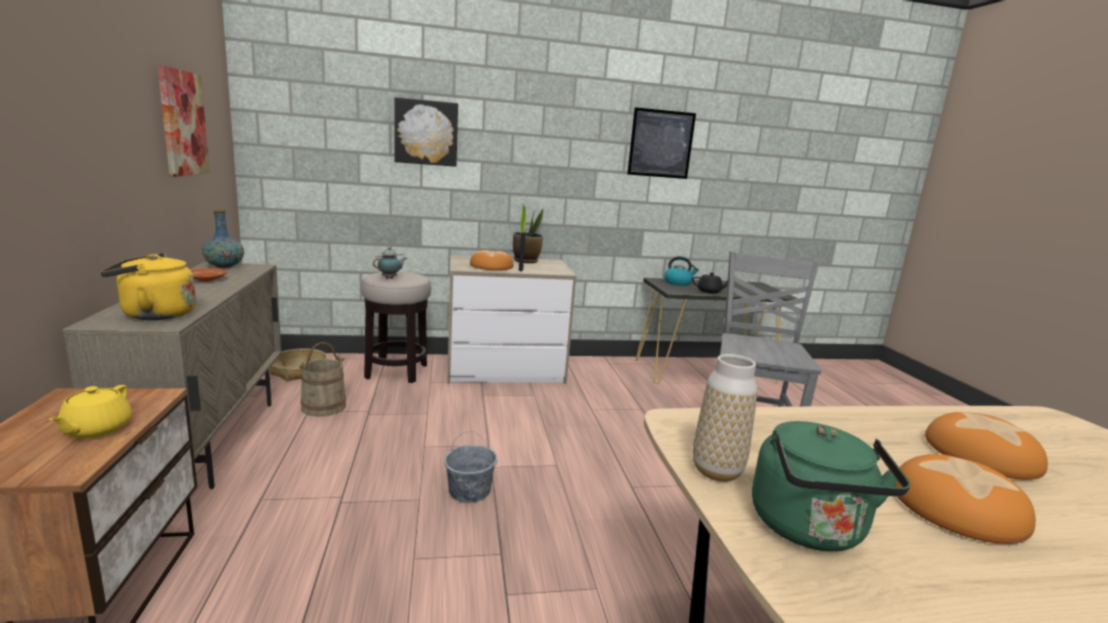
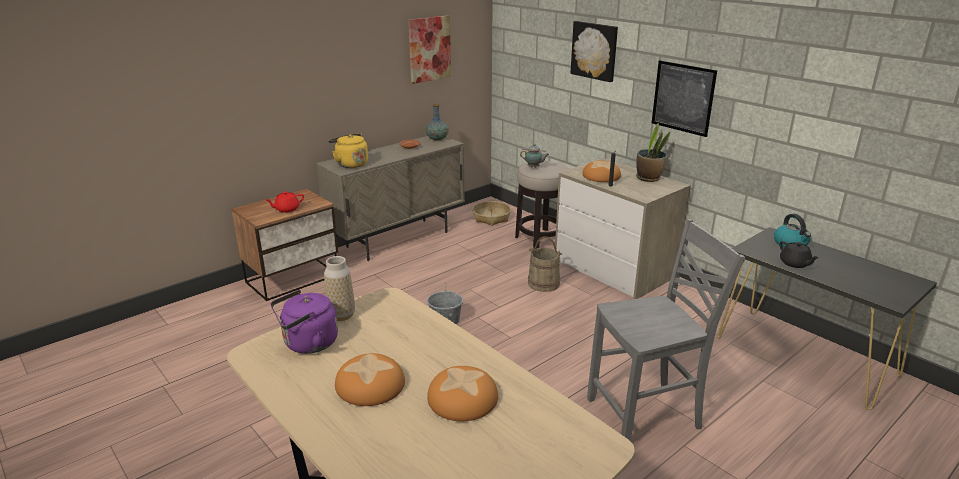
camera: 60 degrees right, 10 degrees up
yellow teapot [49,385,132,439] -> red teapot [266,191,304,213]
beige bucket [299,342,346,417] -> beige bucket moved to [528,236,562,292]
picture [627,107,696,179] -> picture moved to [652,60,717,137]
green kettle [752,421,910,551] -> purple kettle [271,290,338,354]

